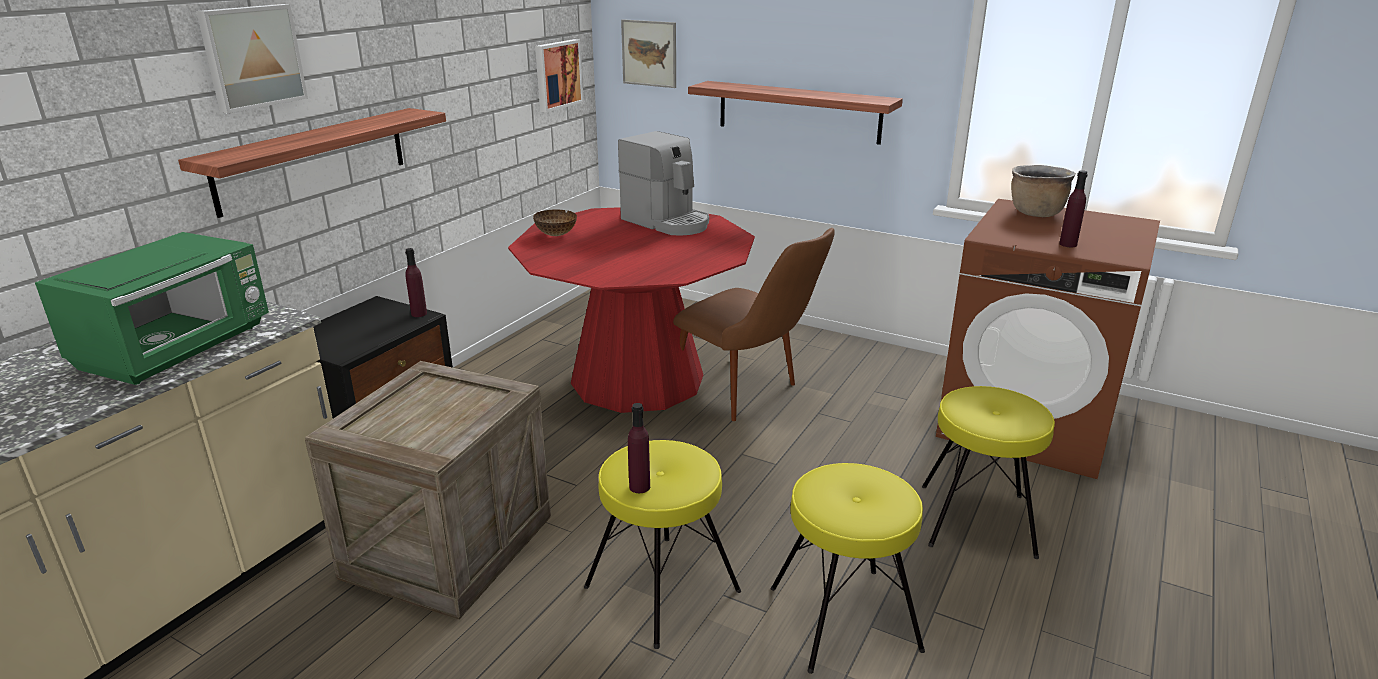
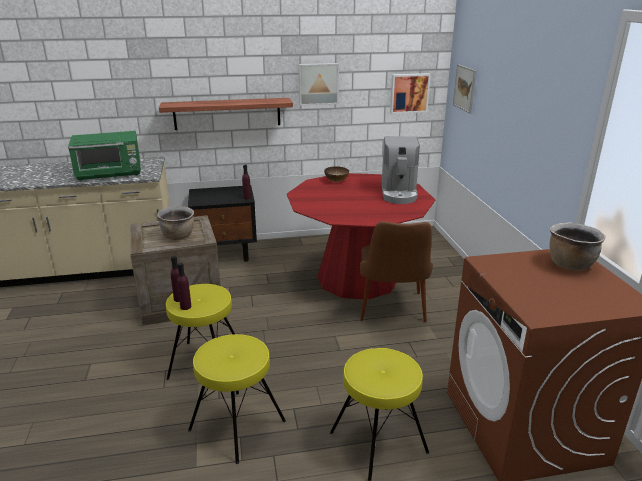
camera: 50 degrees right, 0 degrees up
picture [196,4,308,113] -> picture moved to [298,63,339,106]
shelf [688,81,903,145] -> none
purple bottle [1059,170,1088,247] -> purple bottle moved to [177,263,191,310]
none -> brown cooking pot [157,206,194,240]

